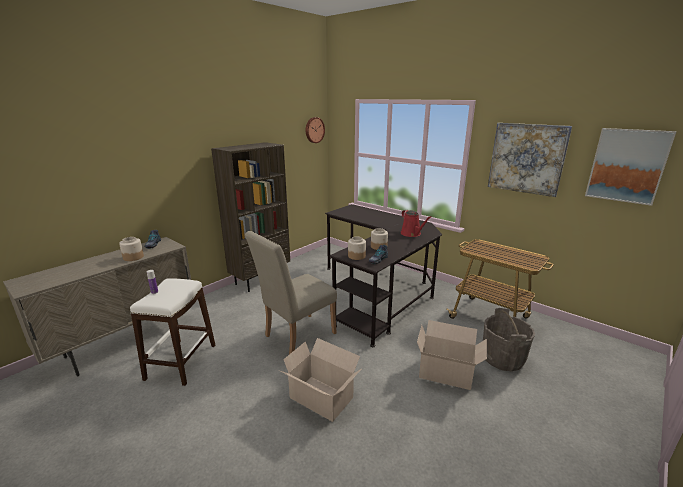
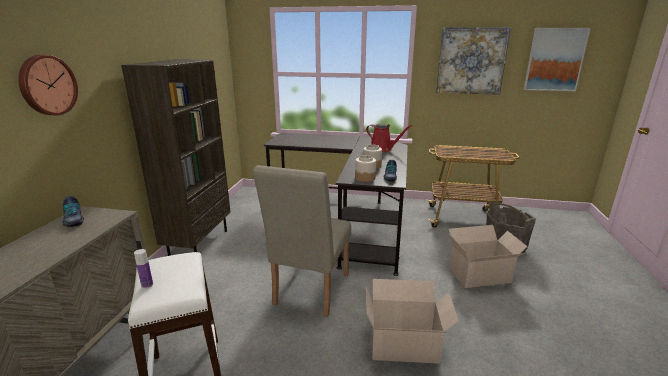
camera: 30 degrees left, 0 degrees up
jar [119,237,144,261] -> none
wall clock [305,117,325,143] -> wall clock moved to [18,55,78,115]

